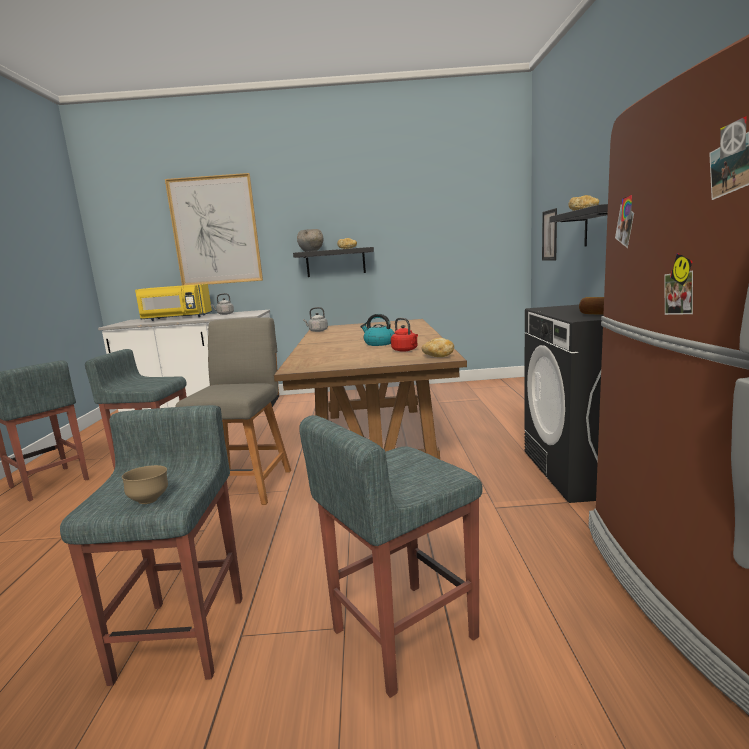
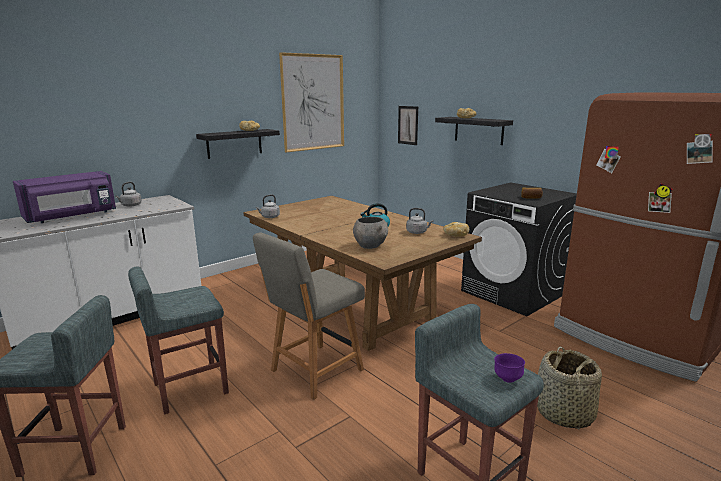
camera: 40 degrees left, 5 degrees up
brown bowl [122,465,168,504] -> purple bowl [494,353,525,383]
yellow microwave [135,284,212,321] -> purple microwave [13,171,116,223]
picture [165,173,263,285] -> picture moved to [279,52,344,152]
grey chair [175,317,291,505] -> grey chair turned 105 degrees counterclockwise [253,232,365,400]
grey bowl [297,229,323,252] -> grey bowl moved to [353,217,388,249]
grey stool [299,415,483,698] -> basket [537,346,602,429]
red kettle [391,318,418,352] -> grey kettle [406,208,433,234]

